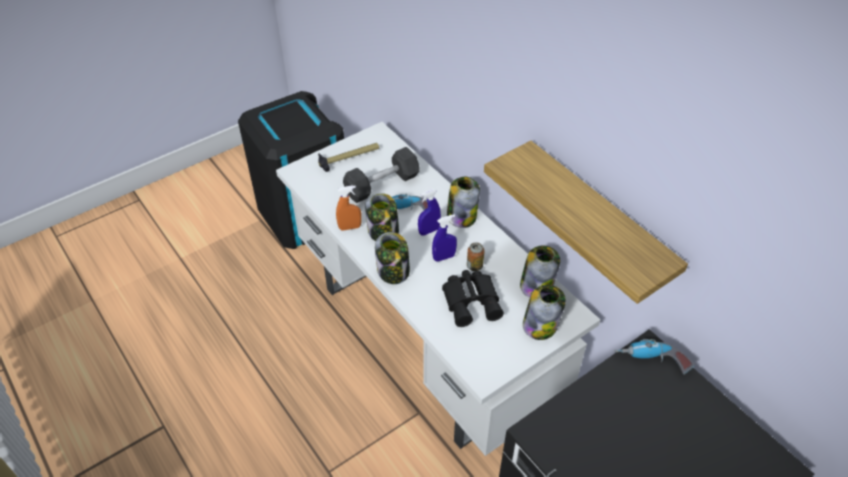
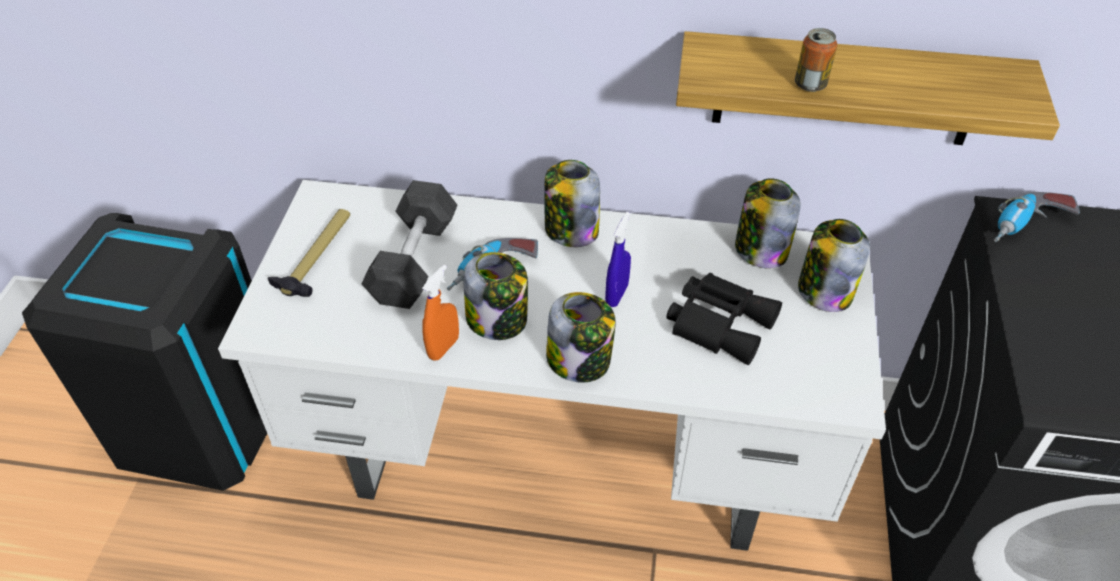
camera: 45 degrees left, 0 degrees up
blue spray bottle [418,189,441,235] -> none
can [467,242,484,271] -> can moved to [795,28,837,92]

